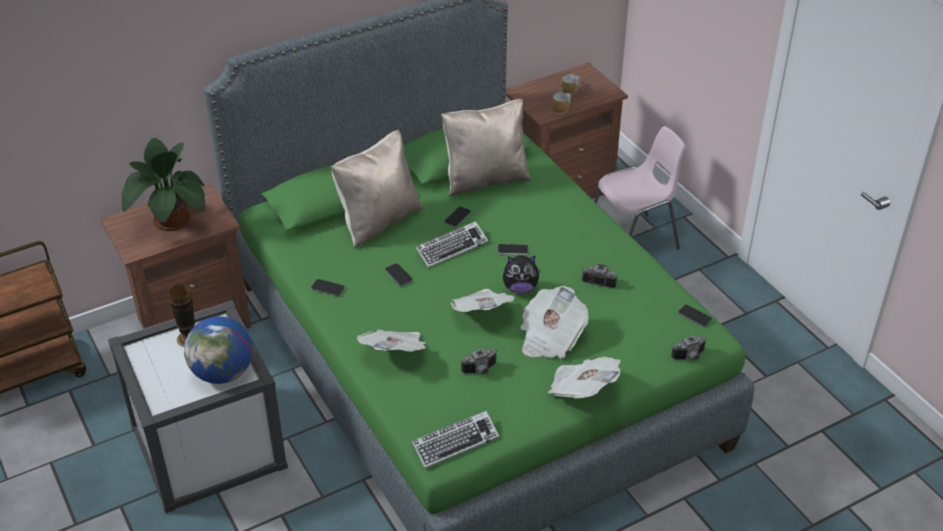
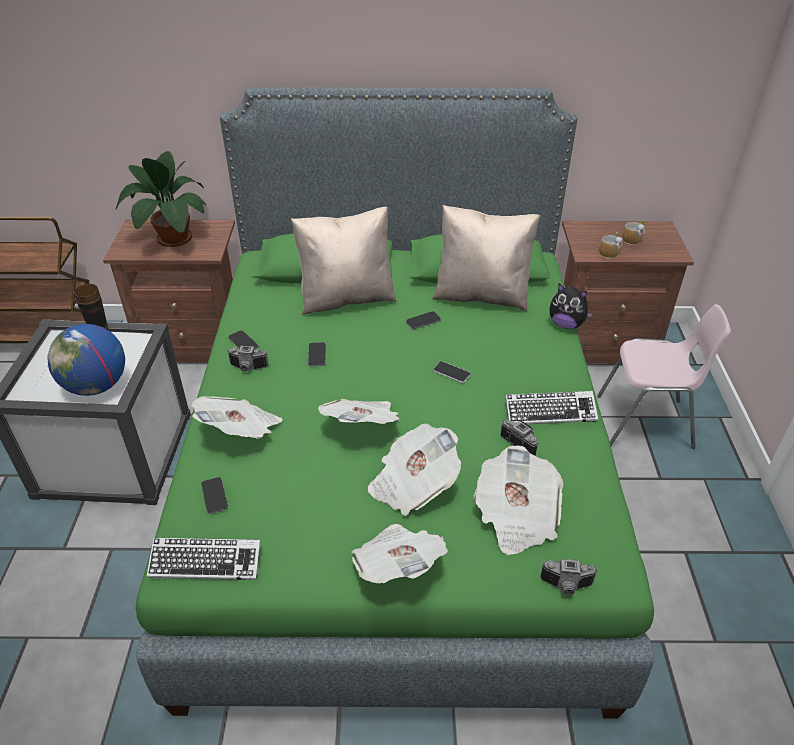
camera: 30 degrees right, 0 degrees up
keyboard [415,221,488,268] -> keyboard moved to [505,391,598,424]
camera [461,349,497,375] -> camera moved to [227,346,269,372]
plush toy [503,255,541,293] -> plush toy moved to [549,283,593,329]
phone [678,305,712,327] -> phone moved to [201,477,228,514]
none -> newspaper [474,445,563,555]

